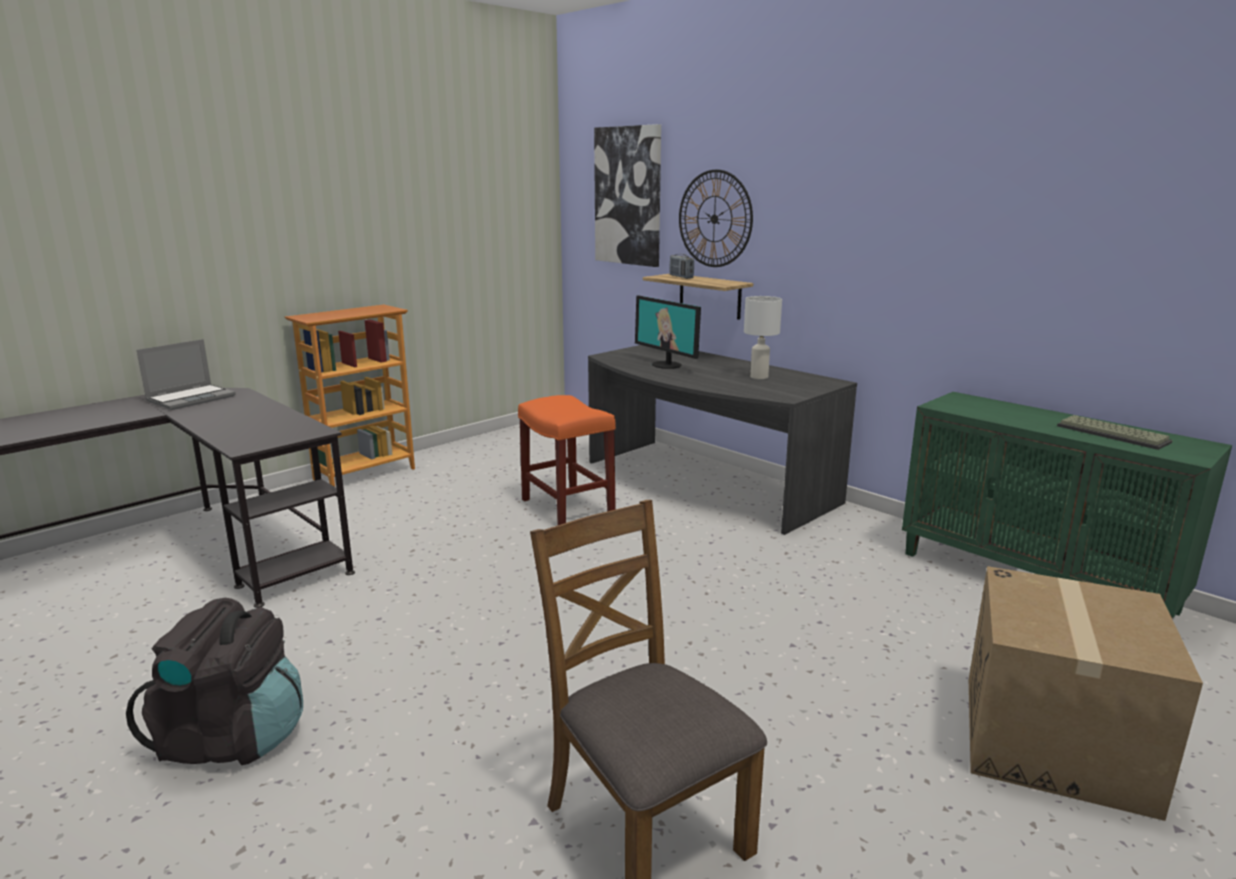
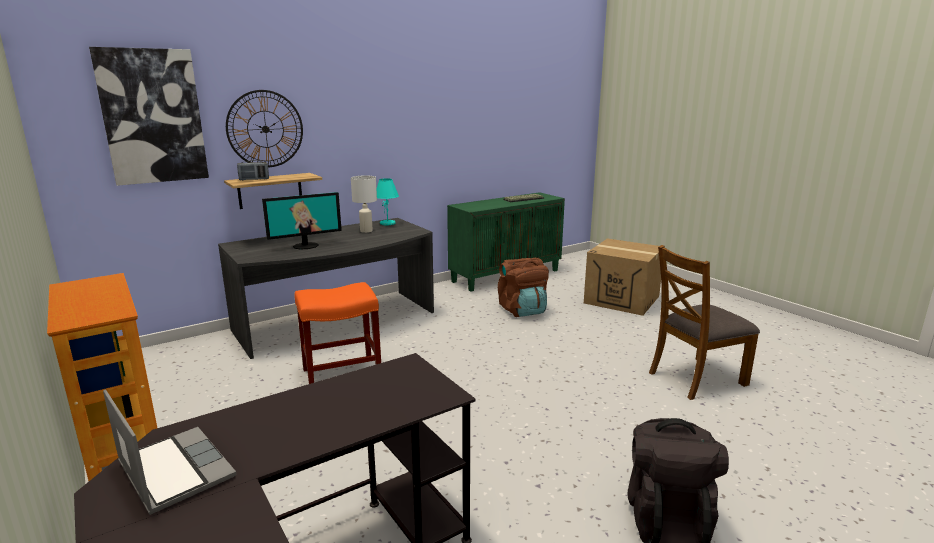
camera: 80 degrees left, 0 degrees up
none -> turquoise table lamp [377,178,399,225]
none -> brown backpack [498,258,549,317]

